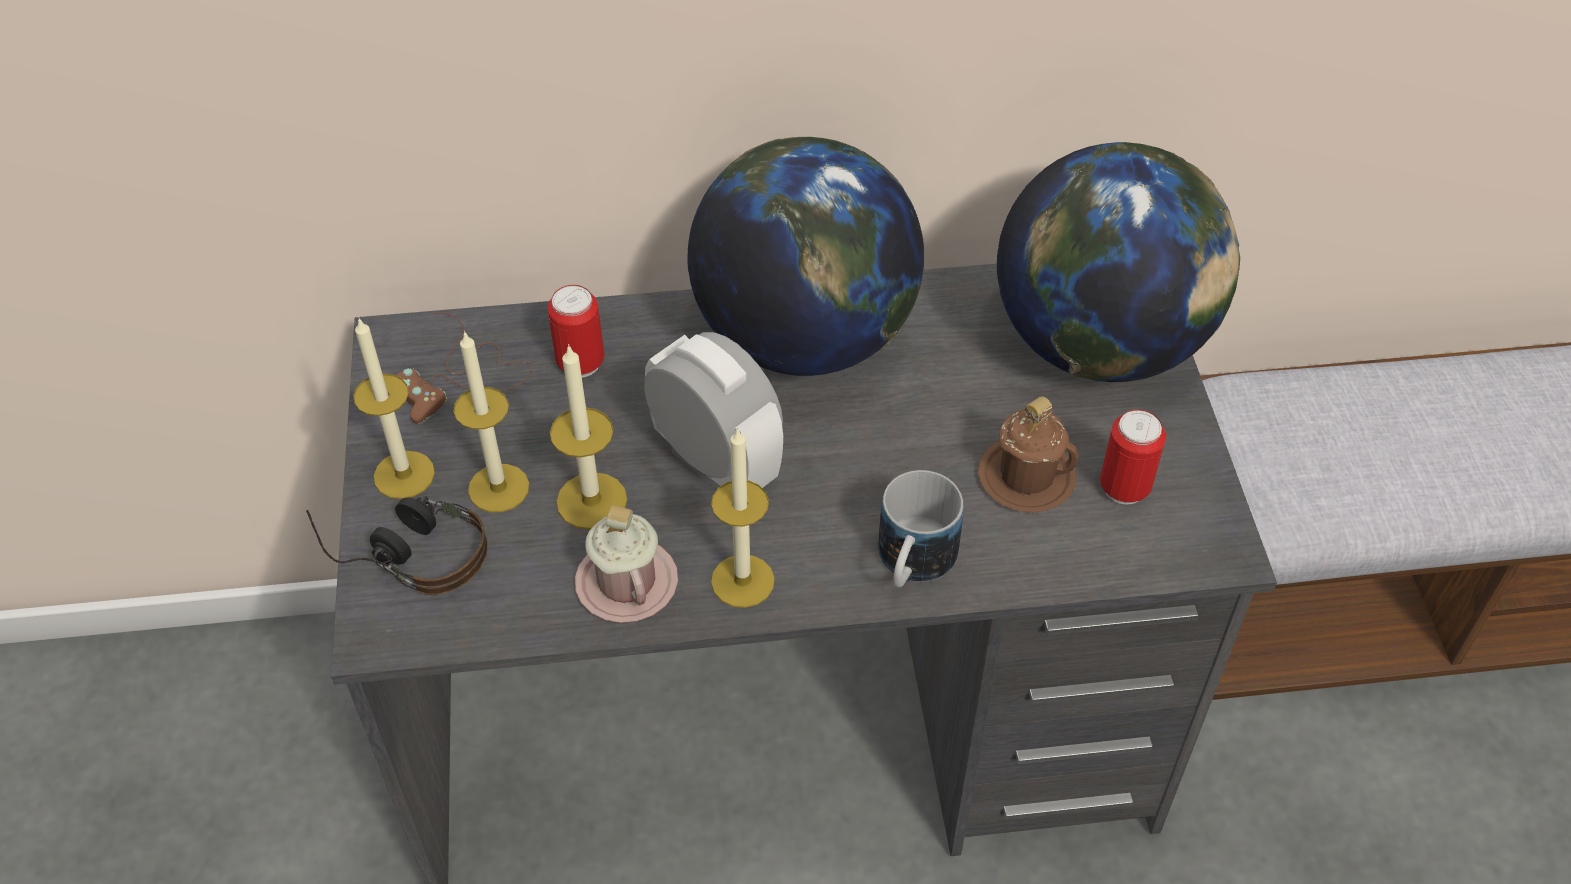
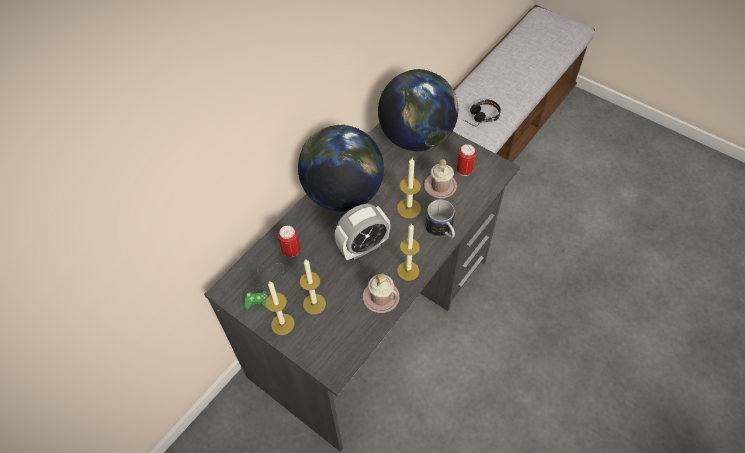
camera: 45 degrees left, 5 degrees up
headphones [306,496,488,595] -> headphones moved to [463,100,501,126]
brown game controller [396,313,533,424] -> green game controller [231,263,284,309]
candle [550,344,627,530] -> candle moved to [397,158,421,218]
alarm clock [644,332,783,489] -> alarm clock turned 150 degrees clockwise [335,204,390,260]
brown mug [978,396,1079,513] -> pink mug [424,159,457,198]

